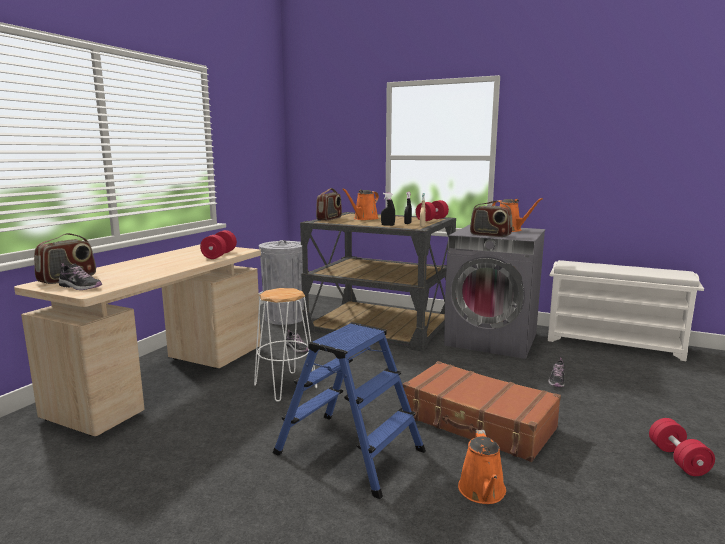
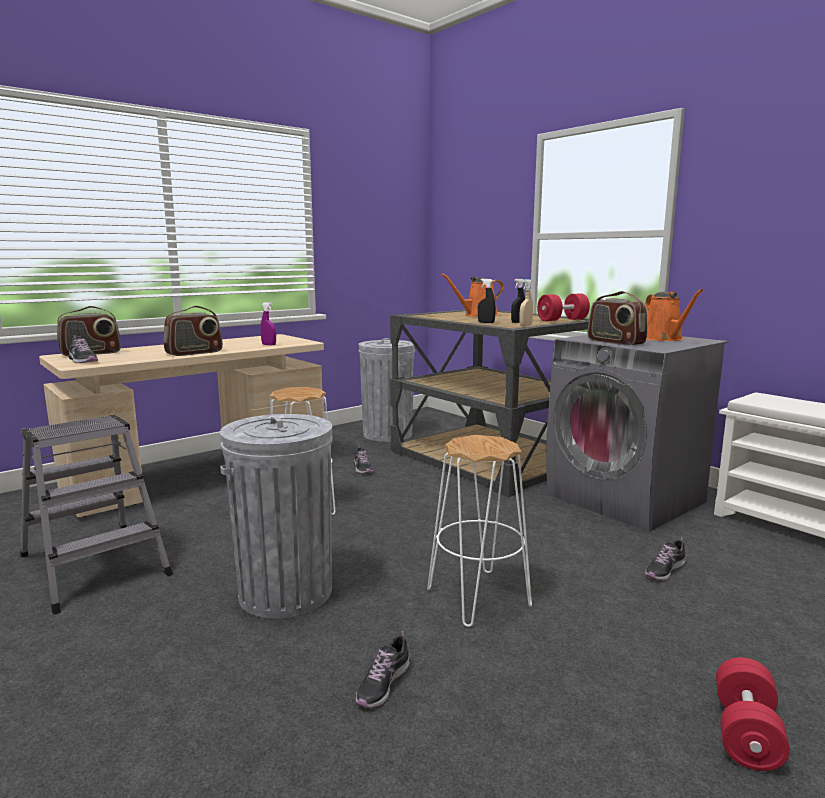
camera: 25 degrees right, 0 degrees up
red dumbbell [200,230,237,259] -> purple spray bottle [261,302,276,346]
blue step ladder [273,322,426,499] -> grey trash can [220,414,333,619]
radio [316,188,342,220] -> radio moved to [164,306,223,356]
brown suitcase [403,361,561,462] -> white stool [427,435,532,627]
orange watering can [458,430,506,504] -> shoe [356,631,410,708]
none -> grey step ladder [20,414,173,615]

